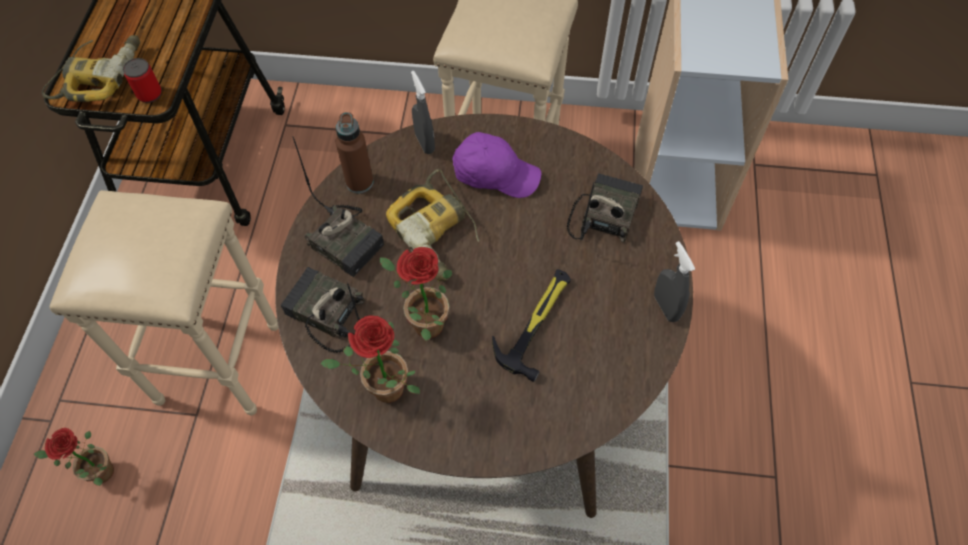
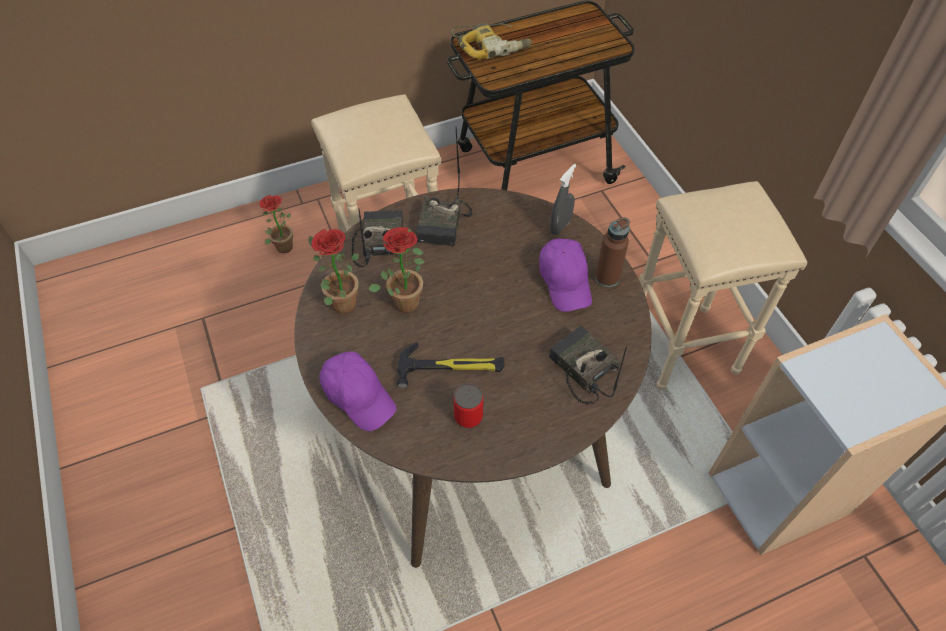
camera: 60 degrees right, 5 degrees down
can [123,58,161,103] -> can moved to [453,383,483,428]
brown bottle [336,112,373,193] -> brown bottle moved to [595,217,630,287]
power drill [386,169,479,281] -> none
radio [567,173,643,243] -> radio turned 120 degrees counterclockwise [549,326,627,404]
grey spray bottle [654,241,695,322] -> none
none -> purple cap [319,352,397,431]

